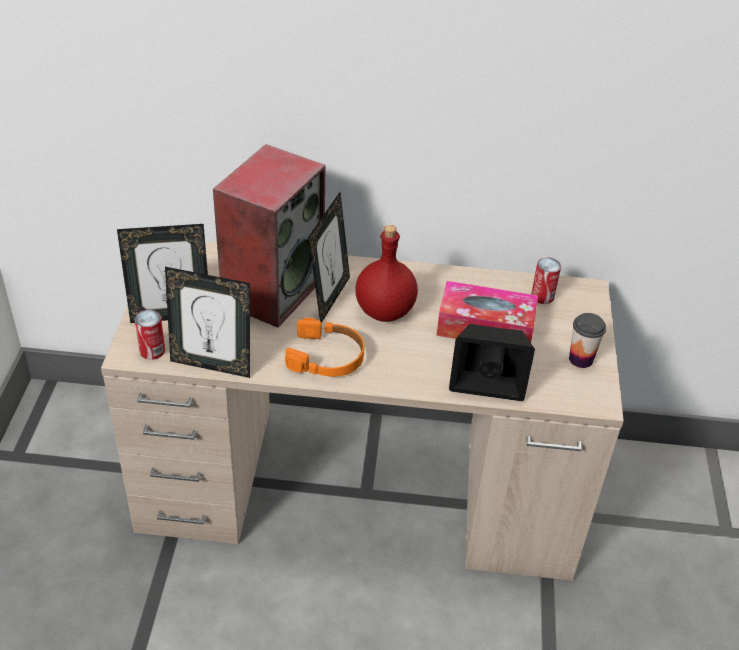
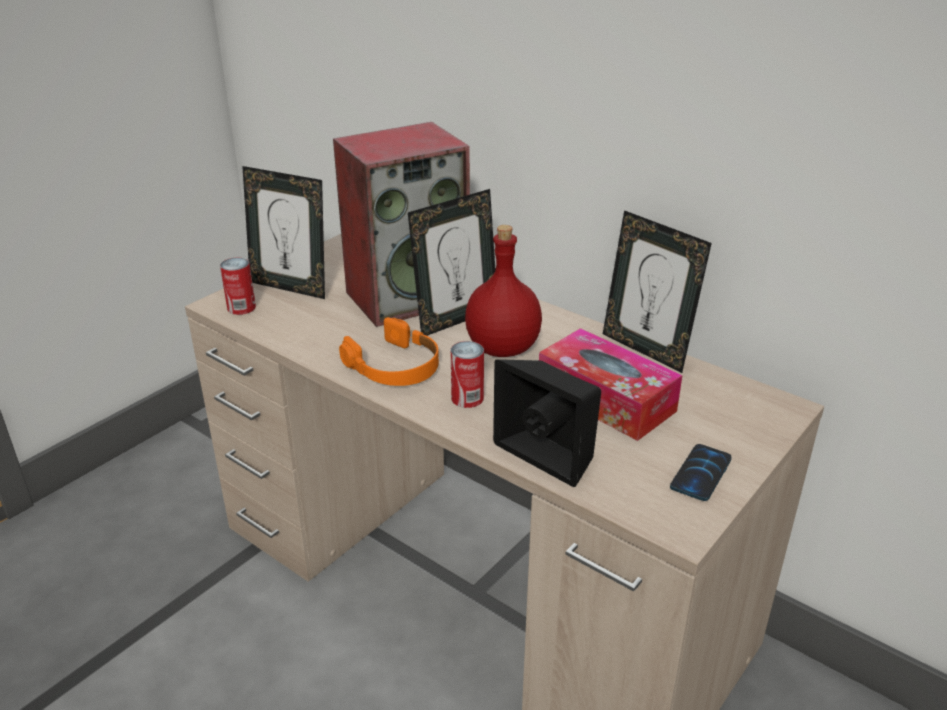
camera: 35 degrees right, 10 degrees down
picture frame [165,267,250,378] -> picture frame moved to [603,210,712,373]
can [531,257,561,304] -> can moved to [451,341,484,408]
cup [569,313,606,368] -> phone [670,444,732,501]

